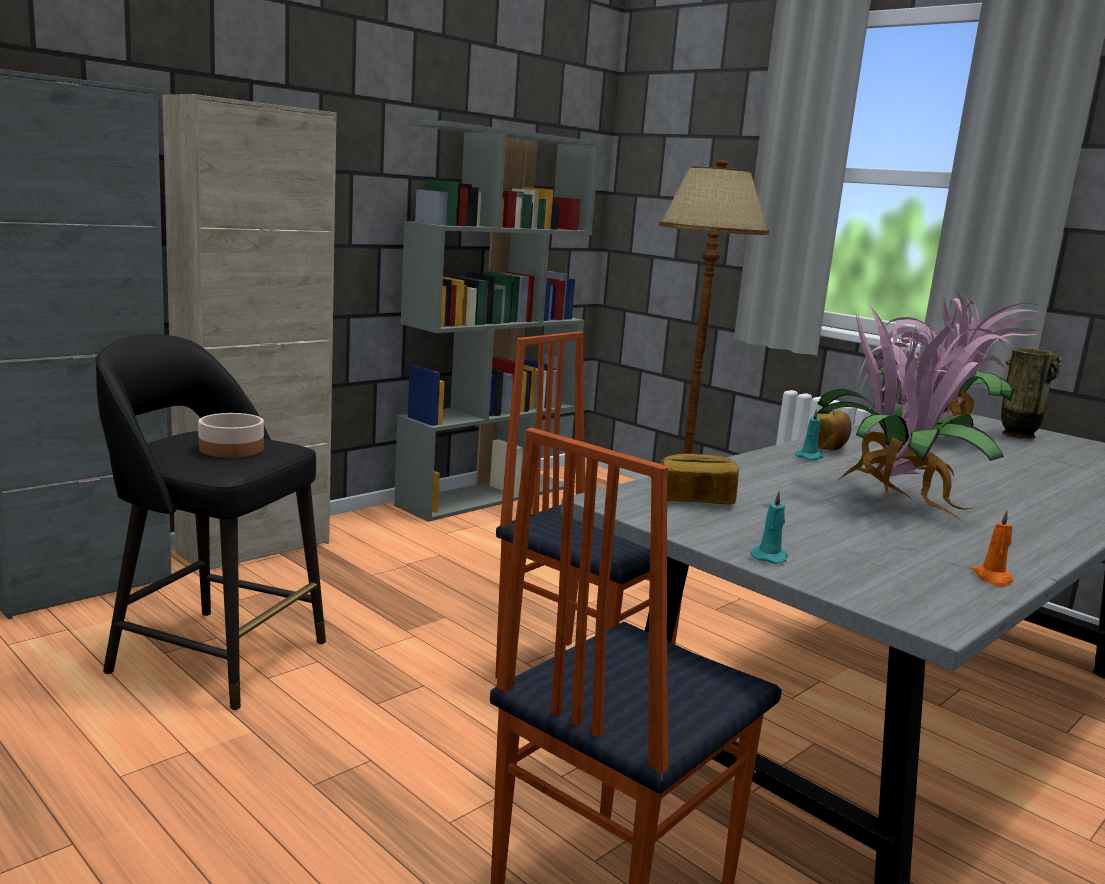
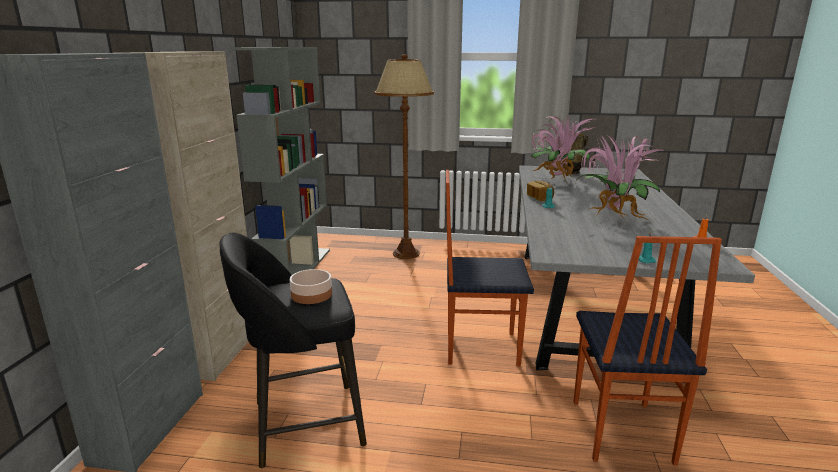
camera: 35 degrees left, 5 degrees up
bread [660,454,739,505] -> none

